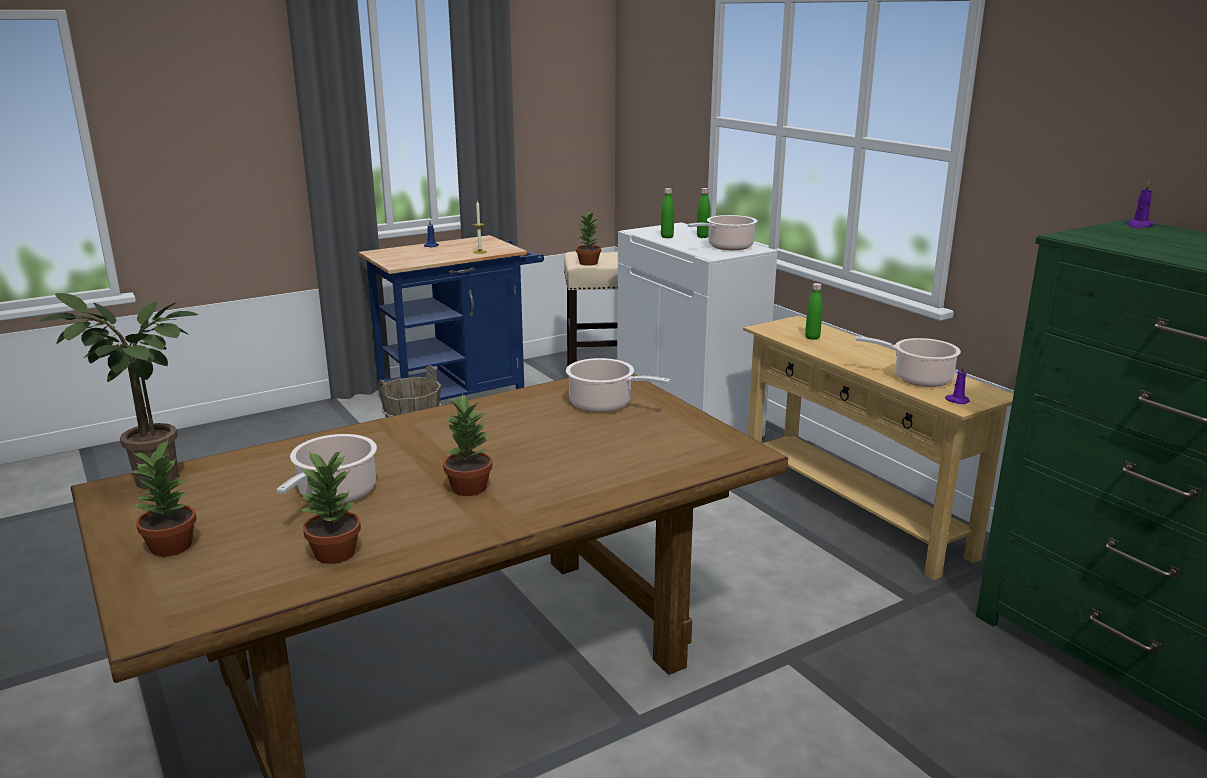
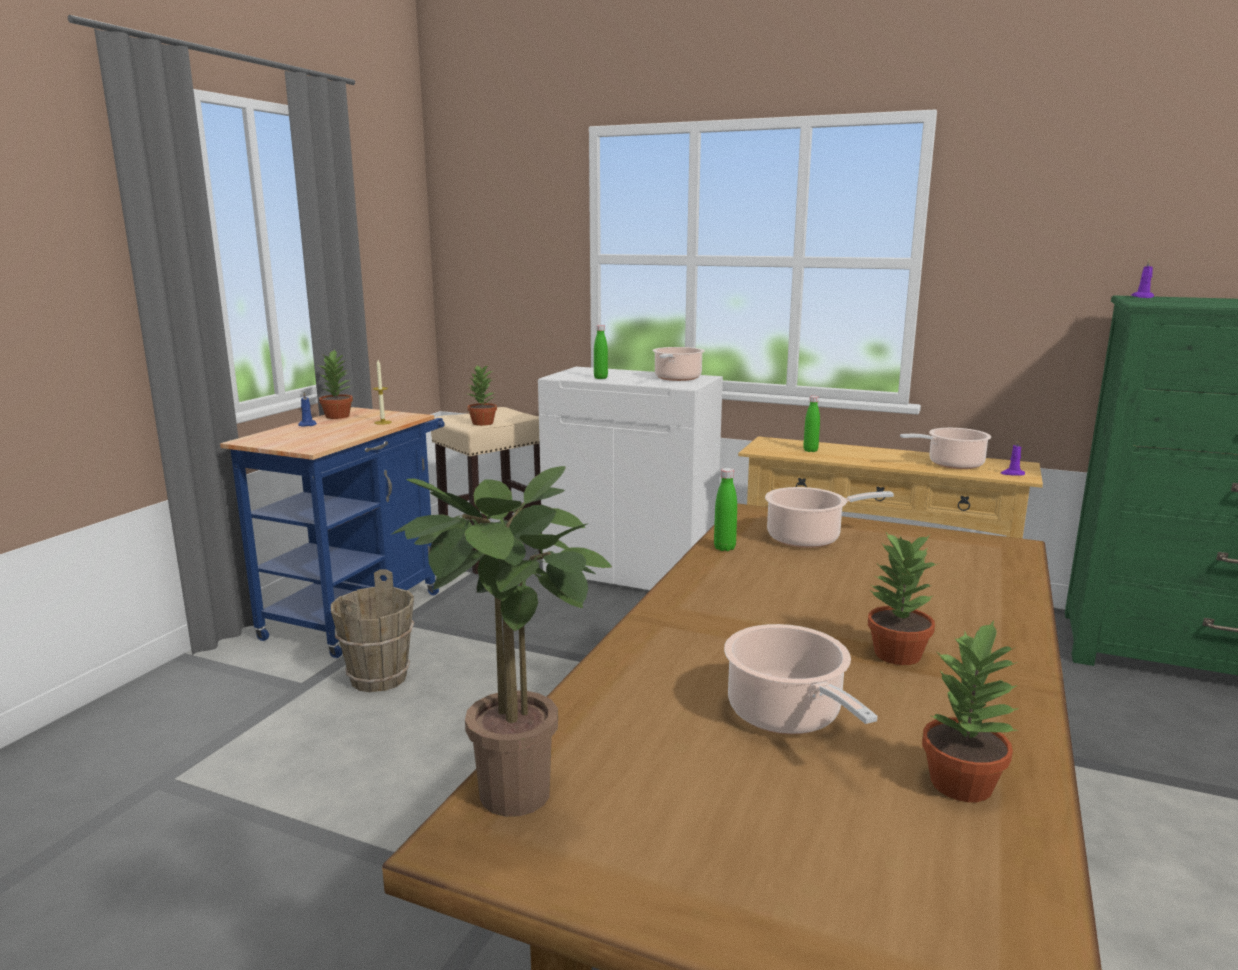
camera: 35 degrees left, 5 degrees down
potted plant [130,440,196,557] -> potted plant moved to [319,350,353,419]
green bottle [697,188,711,238] -> green bottle moved to [714,468,737,551]

